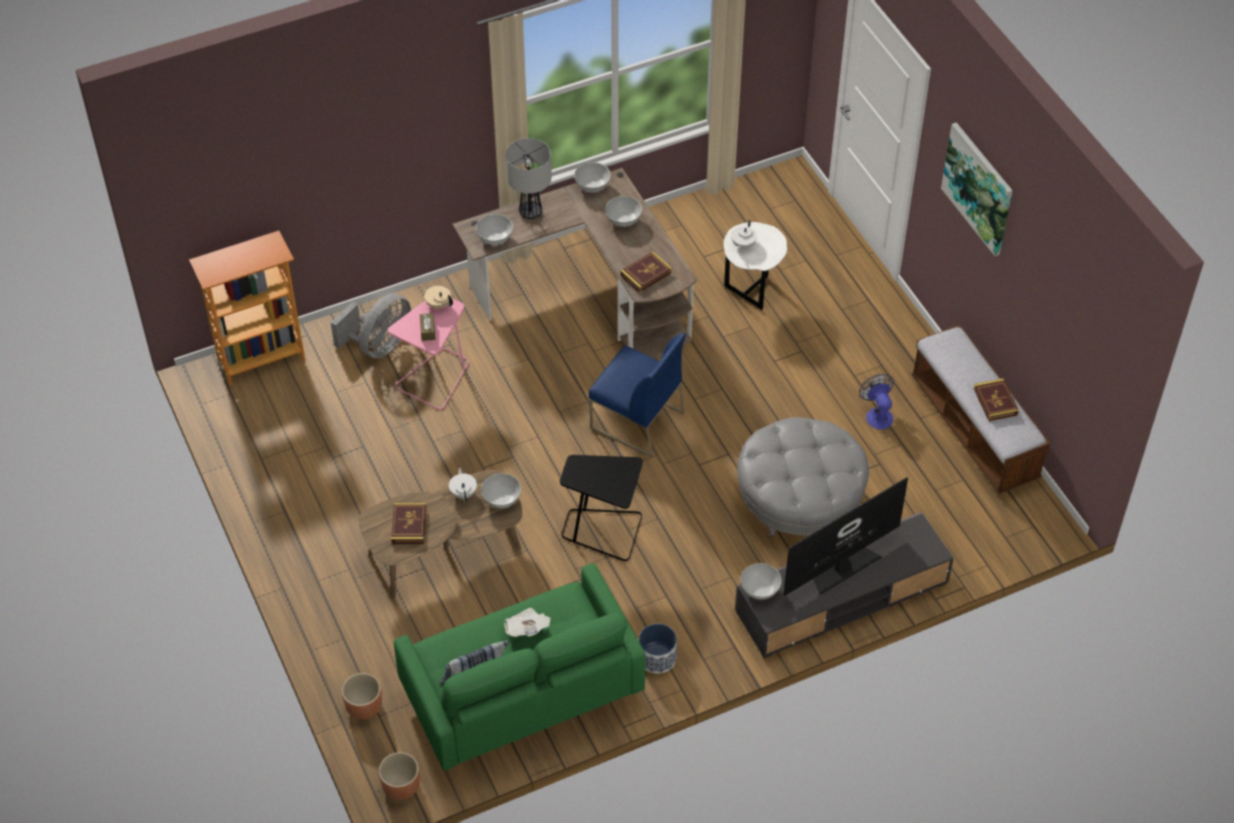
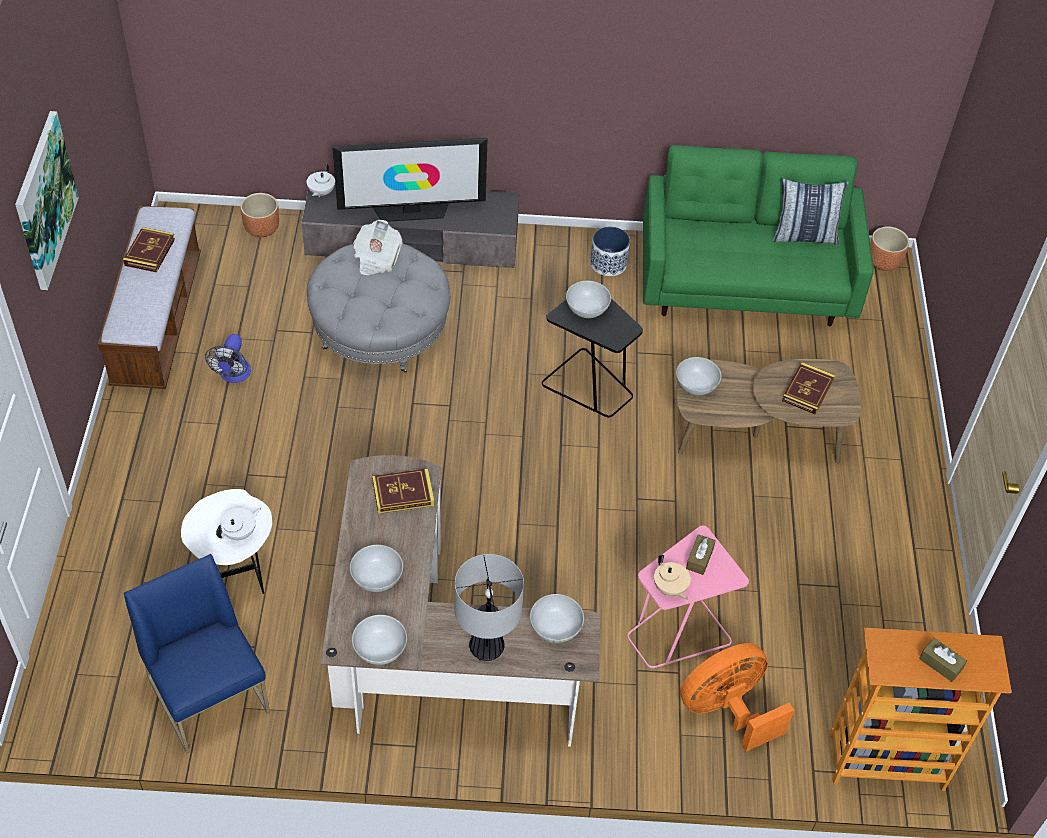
camera: 155 degrees left, 0 degrees up
grey fan [331,294,411,358] -> orange fan [680,643,794,752]
brown planter [342,673,382,719] -> brown planter moved to [240,193,279,237]
white teapot [449,467,477,502] -> white teapot moved to [306,164,335,197]
newspaper [504,608,551,637] -> newspaper moved to [353,220,403,275]
blue chair [589,333,686,457] -> blue chair moved to [124,554,270,753]
white bowl [740,563,782,600] -> white bowl moved to [566,281,611,318]
none -> brown tissue box [919,638,967,682]

